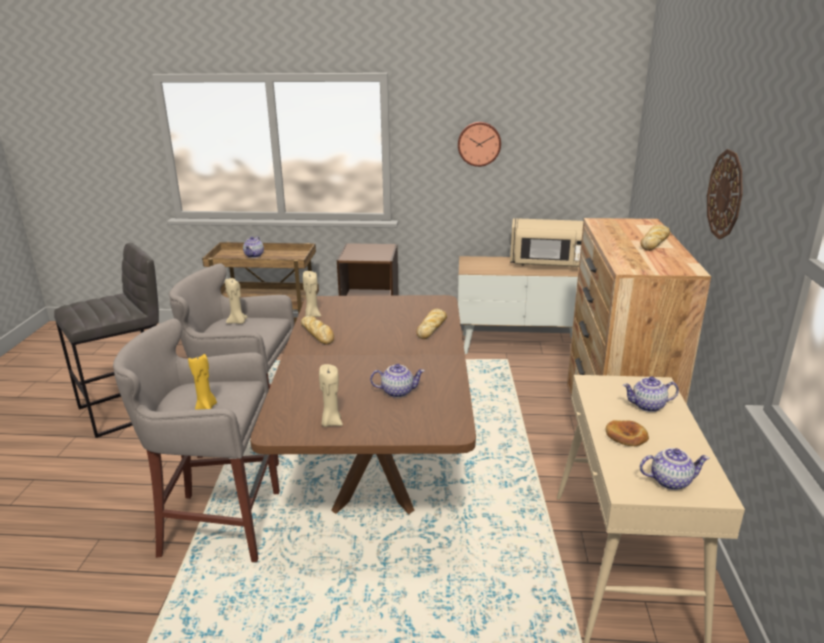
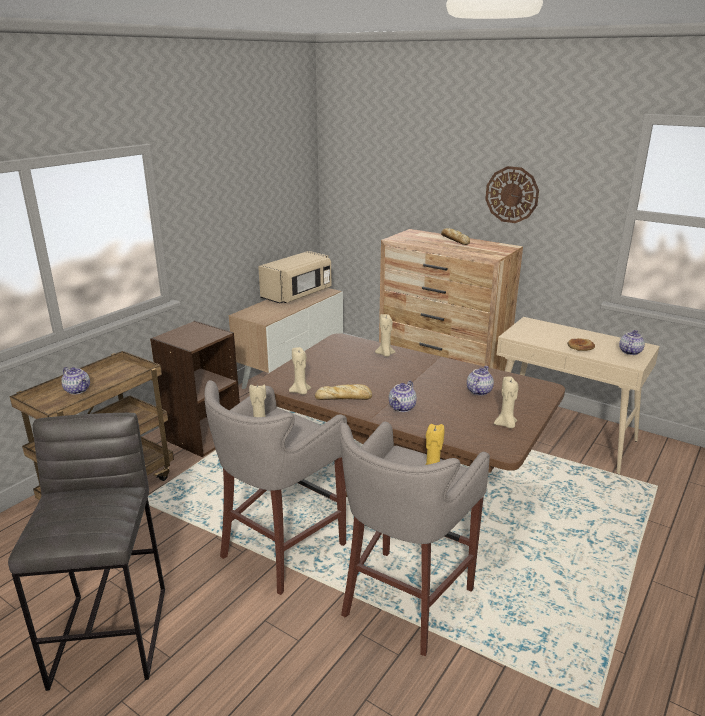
camera: 60 degrees left, 0 degrees up
bread [416,309,447,339] -> beige candle [375,314,395,357]
wall clock [458,122,501,167] -> none
teapot [623,376,679,412] -> teapot moved to [389,381,417,412]

